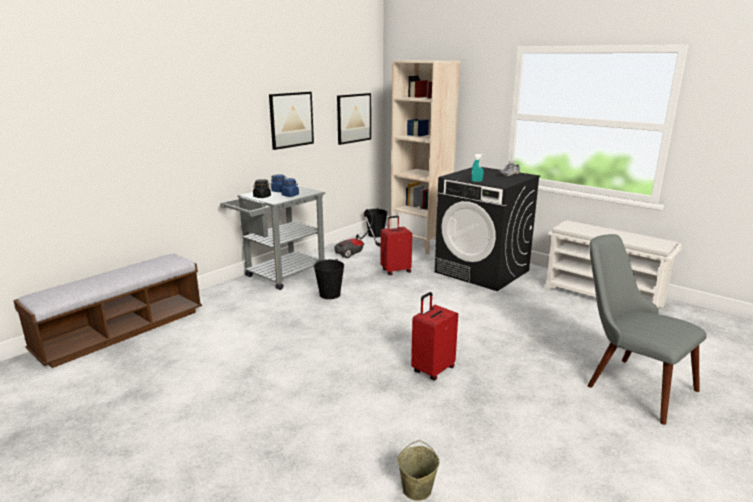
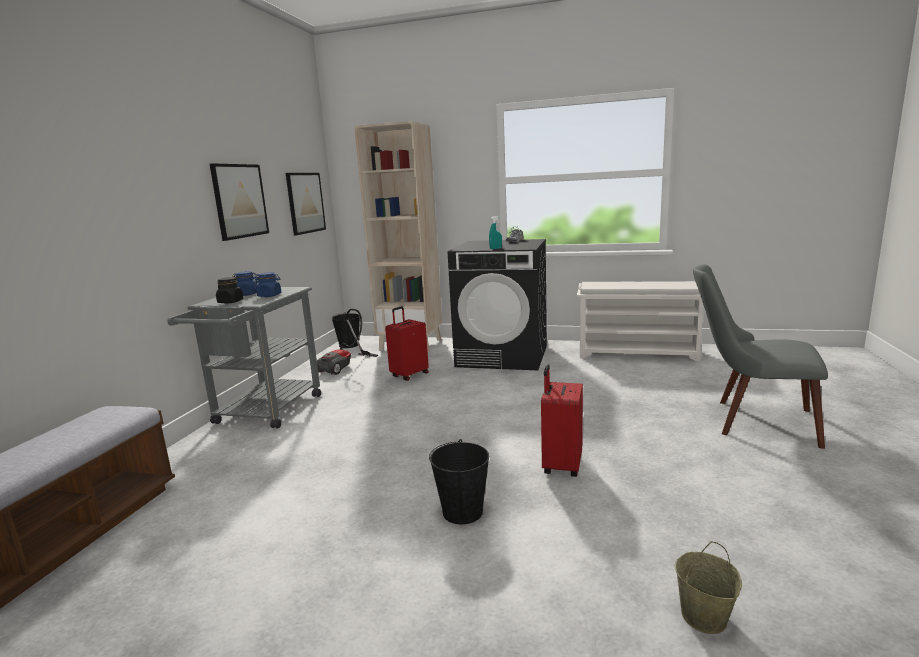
camera: 25 degrees left, 5 degrees down
black bucket [313,259,344,299] -> black bucket moved to [429,439,489,524]

